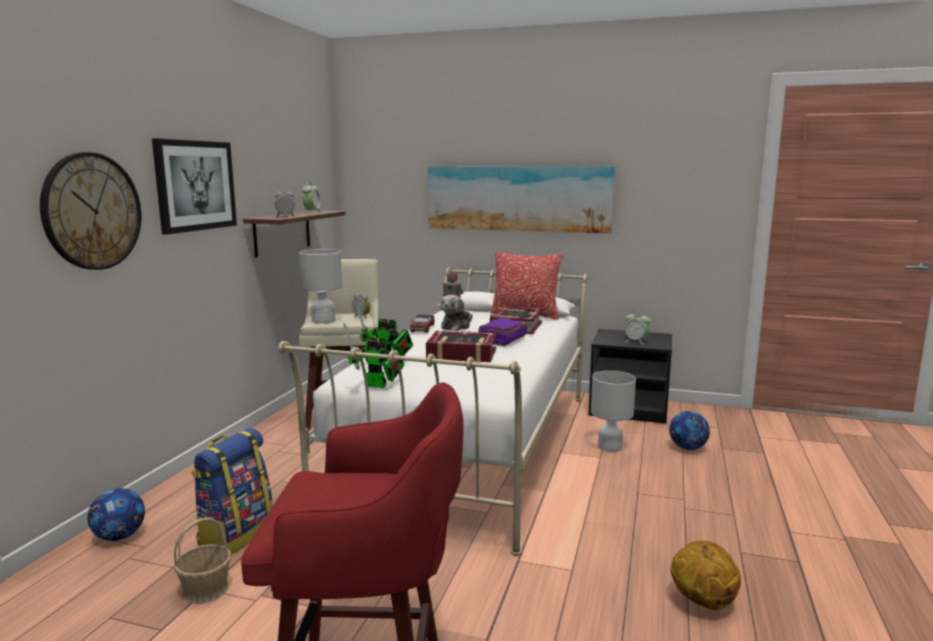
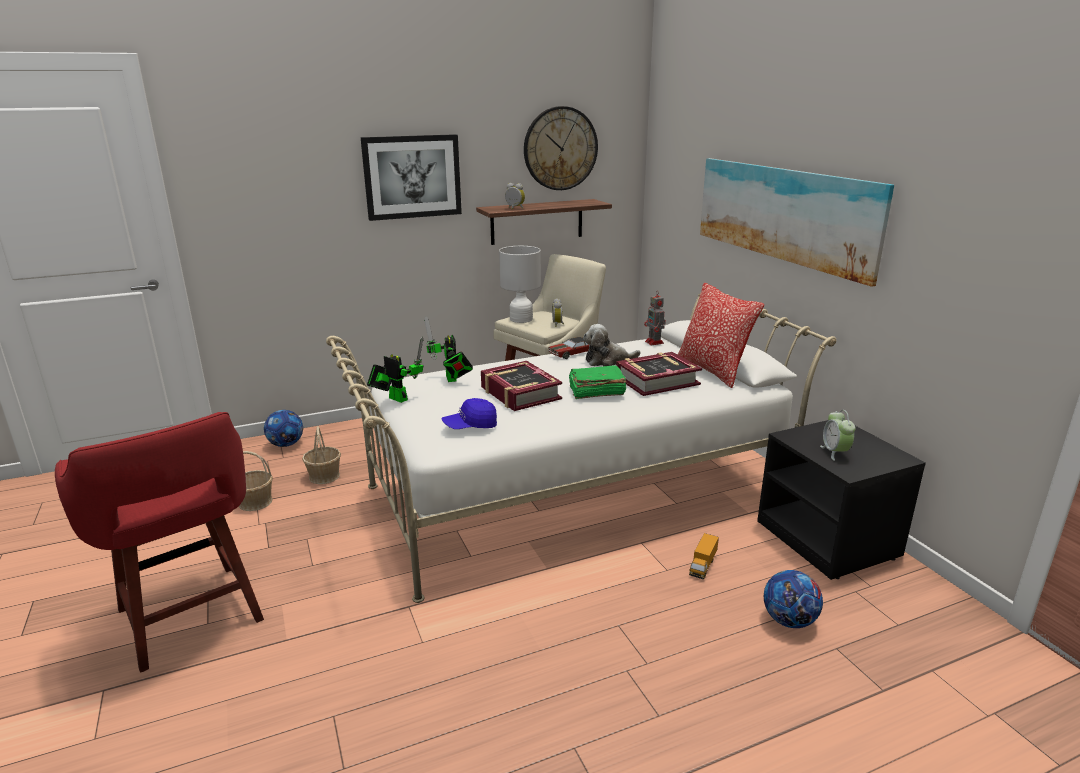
camera: 50 degrees right, 10 degrees up
wall clock [40,152,141,270] -> wall clock moved to [524,106,598,190]
backpack [192,428,273,555] -> basket [302,426,341,484]
alarm clock [302,182,321,213] -> none
toy robot [344,323,404,388] -> toy robot turned 150 degrees clockwise [367,337,424,403]
purple book [478,318,528,346] -> green book [569,365,626,399]
grey table lamp [591,371,636,452] -> toy truck [689,533,719,579]
basketball [670,541,741,610] -> none
none -> blue cap [441,398,497,429]

